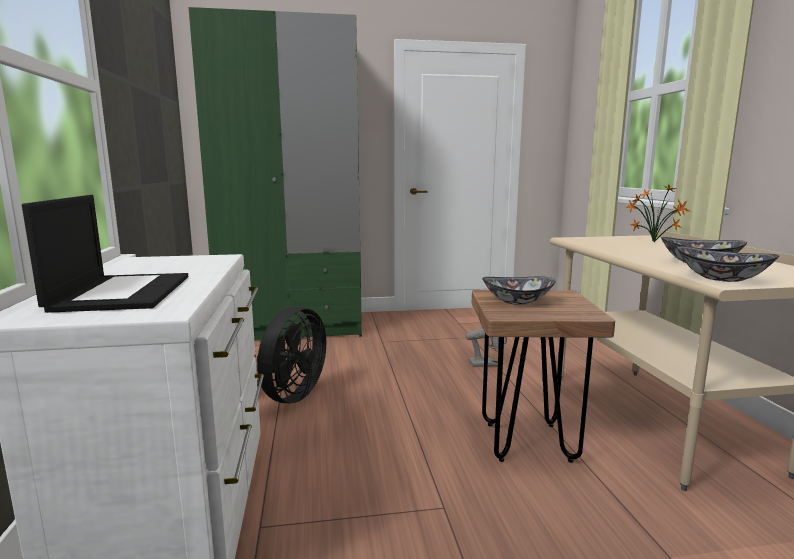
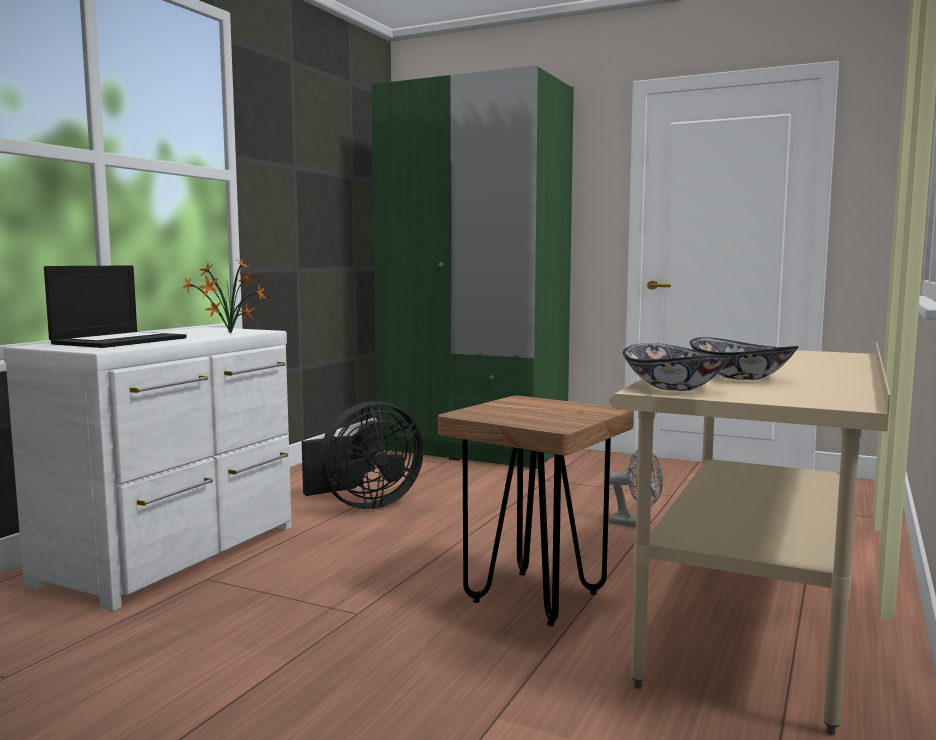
camera: 35 degrees right, 5 degrees down
bowl [482,277,556,305] -> none
potted plant [625,185,690,243] -> potted plant moved to [182,259,267,334]

